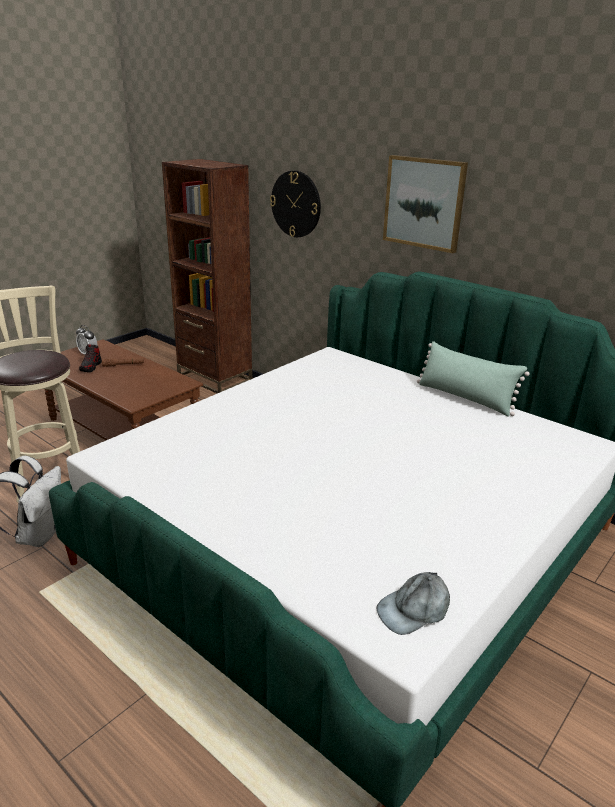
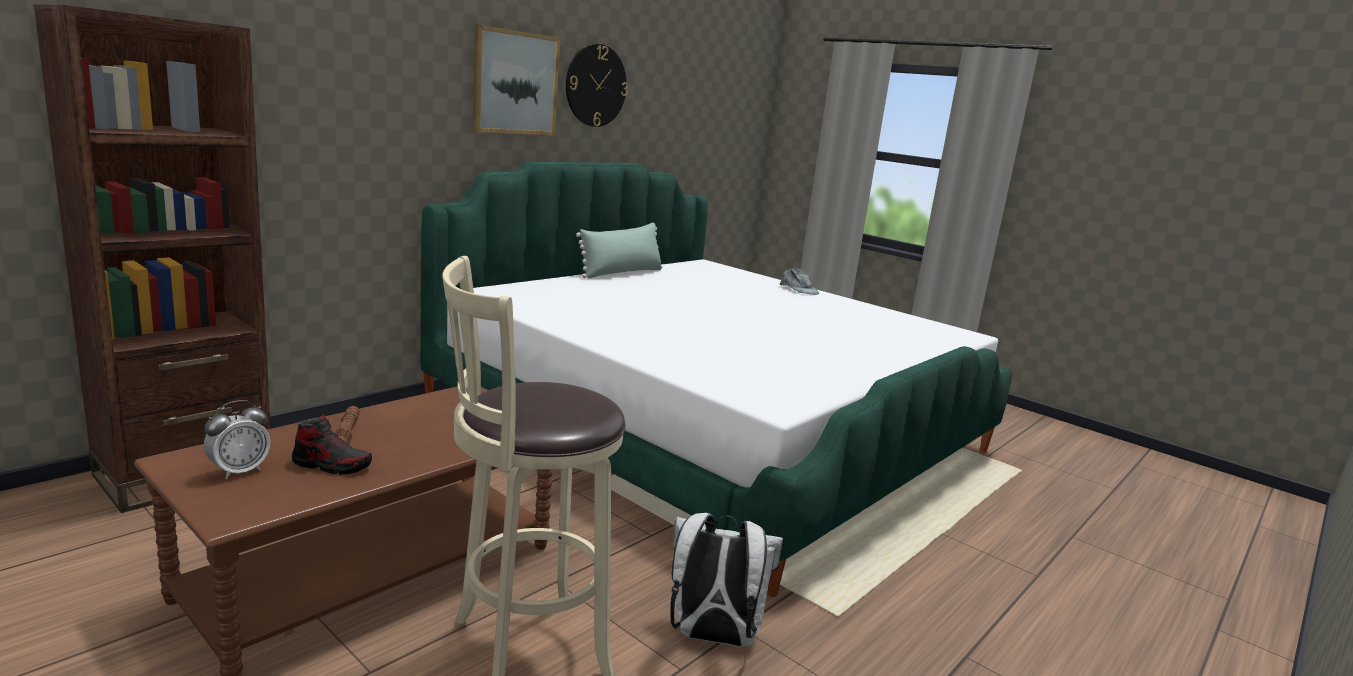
camera: 90 degrees left, 10 degrees down
wall clock [270,171,321,237] -> wall clock moved to [566,44,628,127]
grey cap [377,572,450,635] -> grey cap moved to [780,268,819,295]

